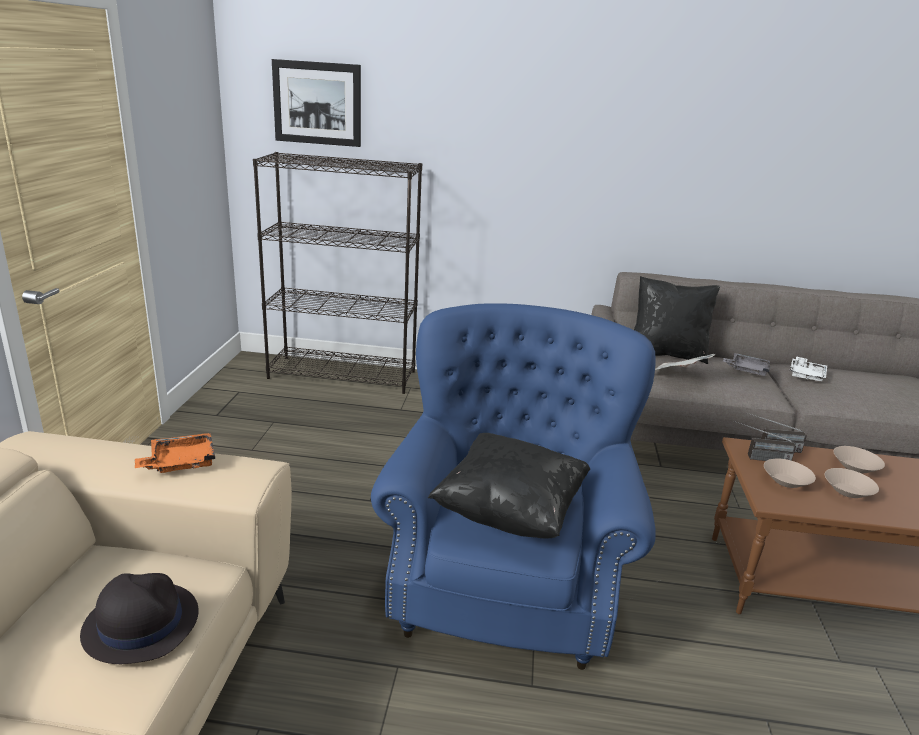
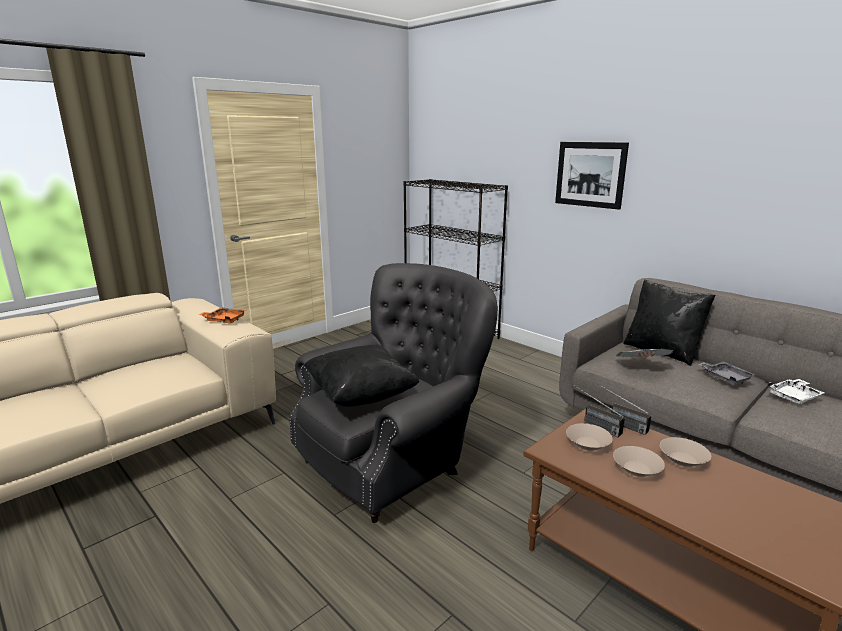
camera: 40 degrees right, 5 degrees down
black hat [80,573,199,664] -> none
picture [272,59,361,147] -> picture moved to [555,142,629,210]
blue armchair [371,303,656,670] -> grey armchair [289,263,498,523]

